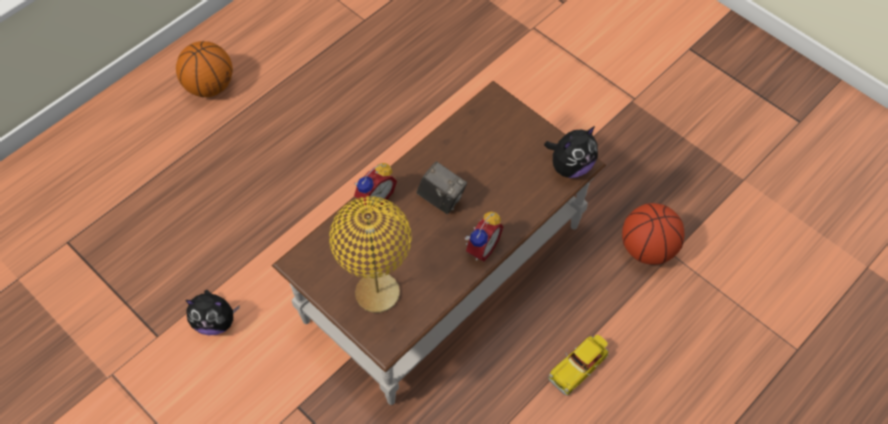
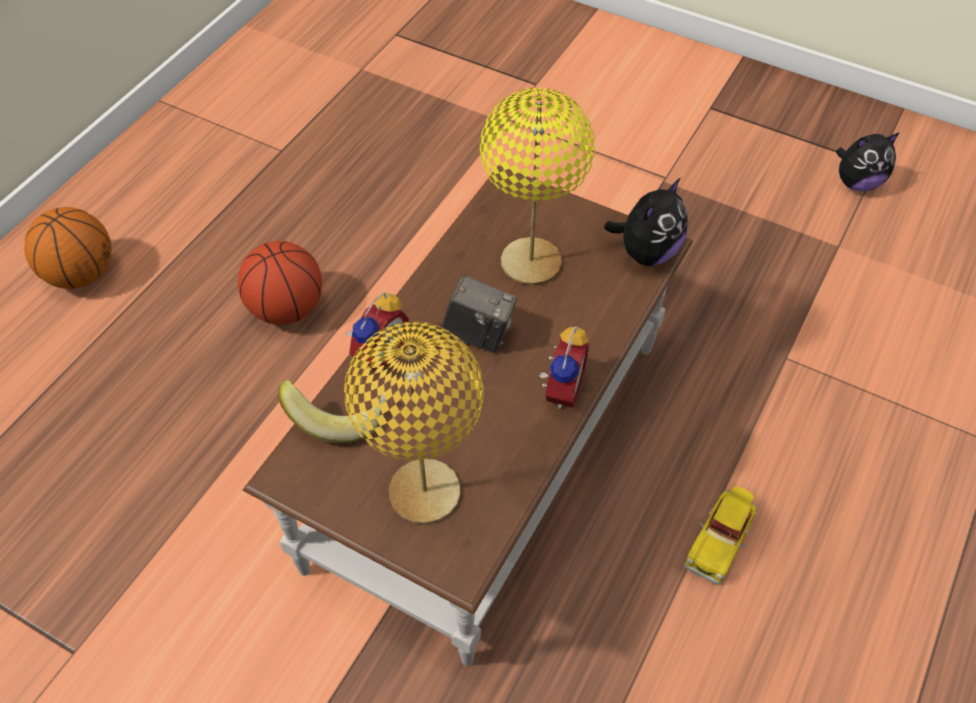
camera: 15 degrees left, 5 degrees down
plush toy [185,290,240,335] -> plush toy moved to [836,132,900,191]
basketball [622,203,685,265] -> basketball moved to [238,241,322,325]
none -> banana [278,380,391,444]
none -> yellow table lamp [480,88,595,285]

